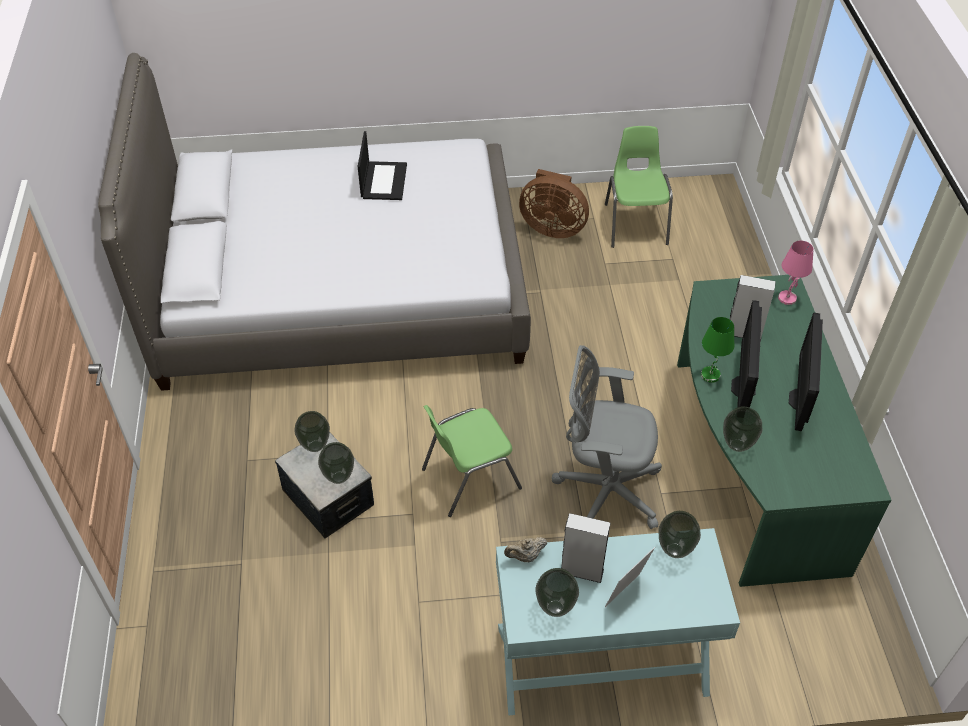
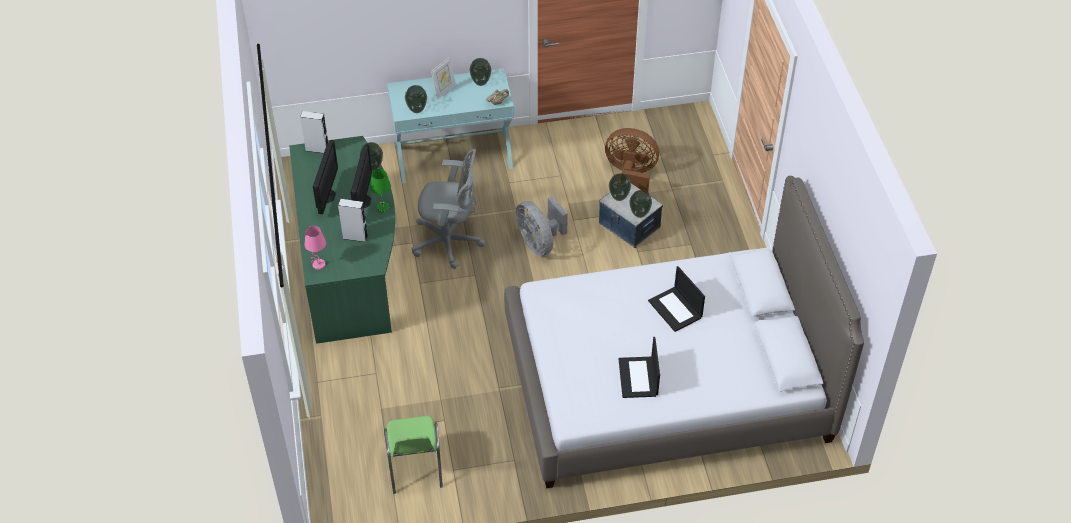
camera: 175 degrees right, 0 degrees up
green chair [422,405,522,517] -> grey fan [516,196,568,256]
brown fan [519,169,589,238] -> brown fan moved to [605,128,659,192]
grey speaker [561,513,611,583] -> grey speaker moved to [300,111,328,154]
none -> laptop [648,266,705,332]

